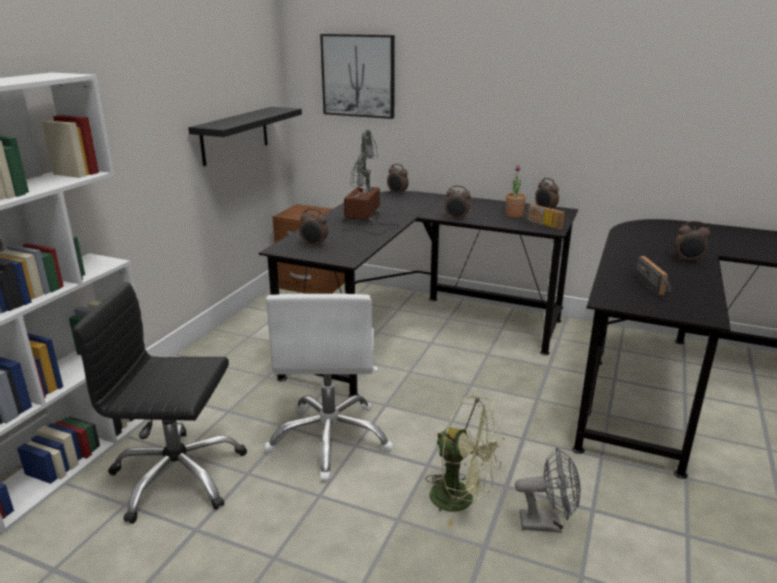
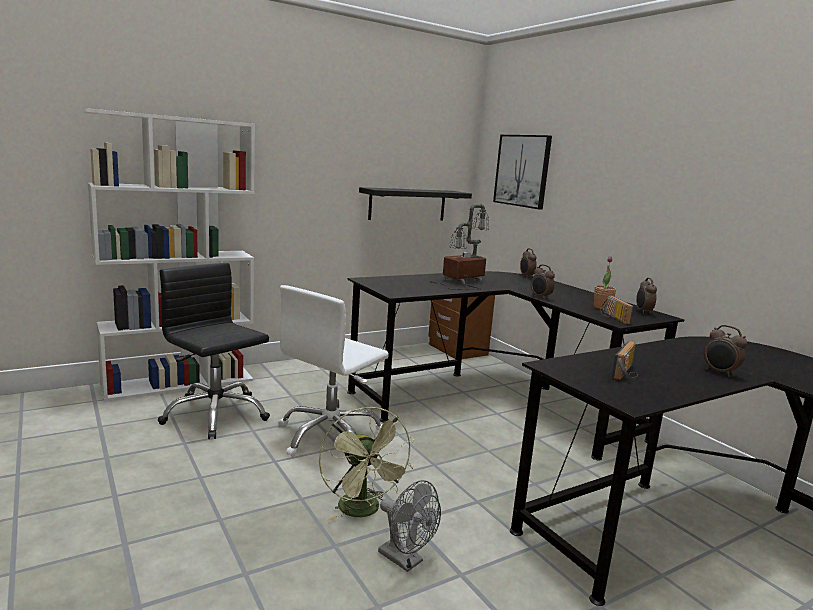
camera: 35 degrees right, 10 degrees down
alarm clock [299,208,328,248] -> none

